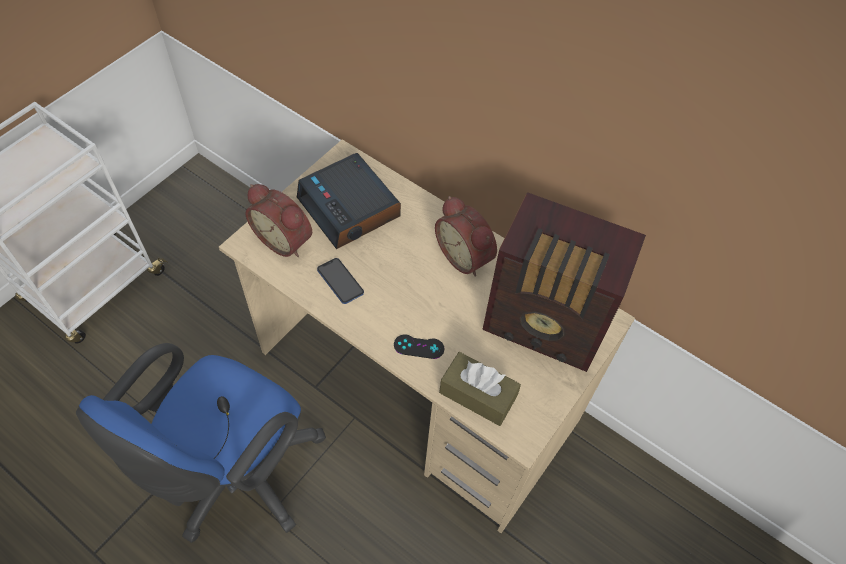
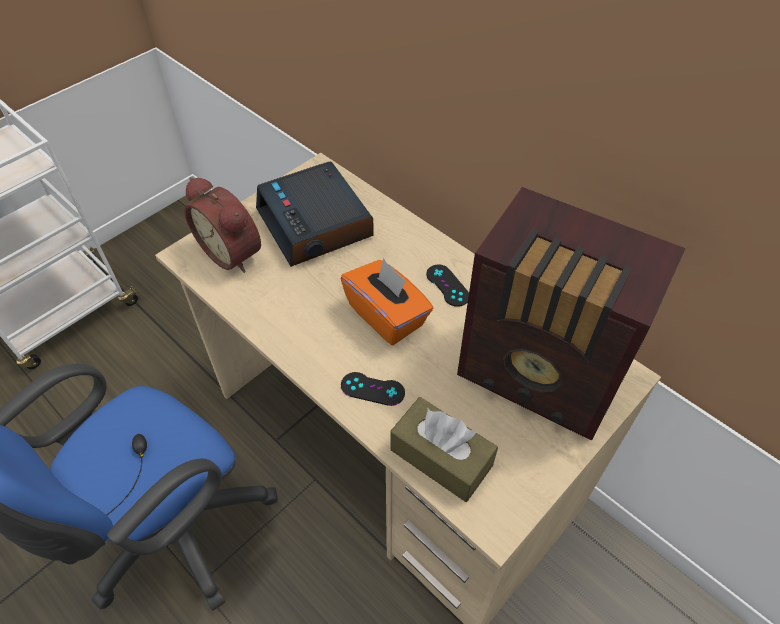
camera: 10 degrees right, 5 degrees down
phone [317,258,364,304] -> none
alarm clock [435,196,497,277] -> black game controller [426,264,469,307]
none -> orange tissue box [341,258,433,345]

